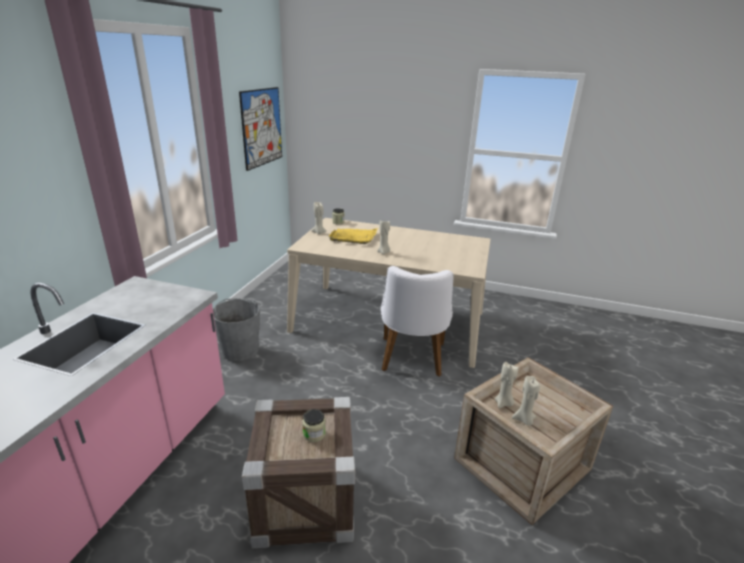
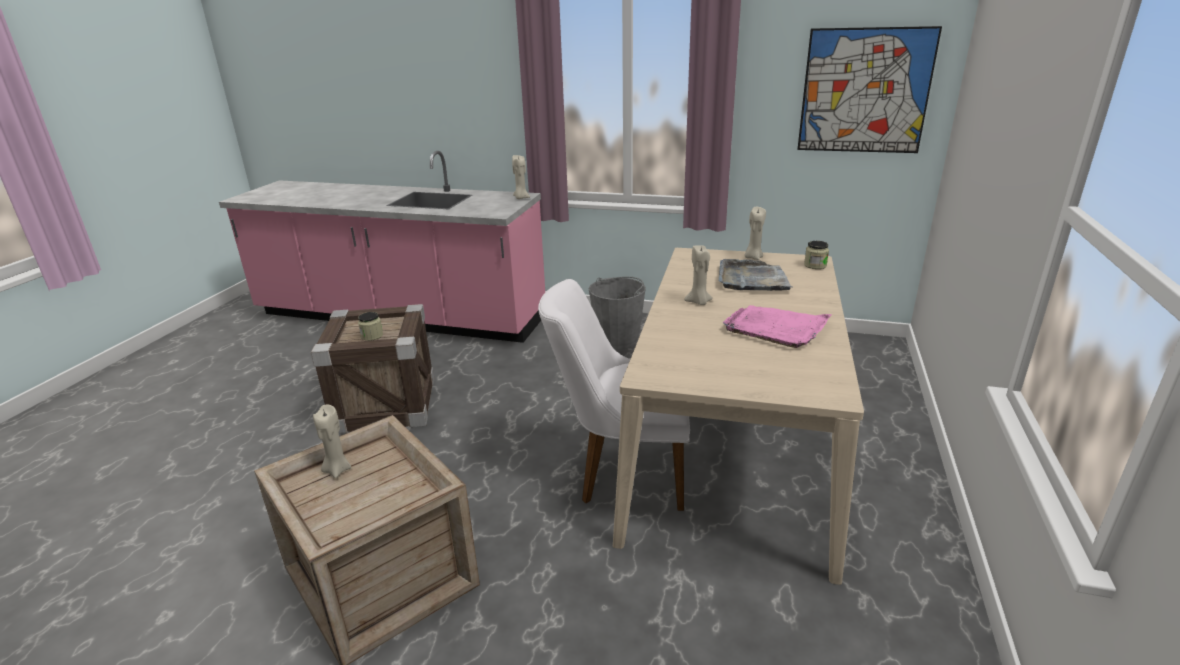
camera: 90 degrees right, 0 degrees up
yellow tray [328,228,378,244] -> grey tray [719,259,793,291]
beige candle [495,362,518,408] -> beige candle moved to [512,155,530,199]
none -> pink tray [723,305,832,348]

